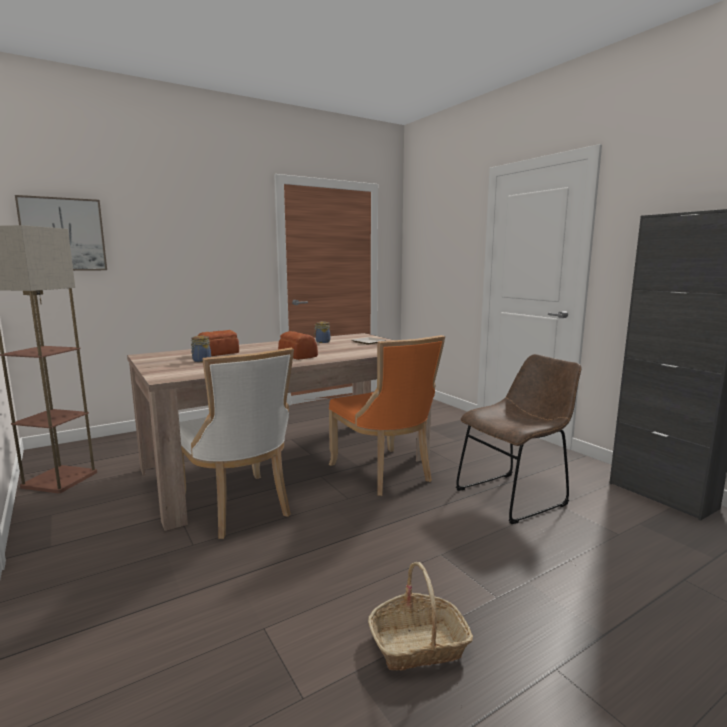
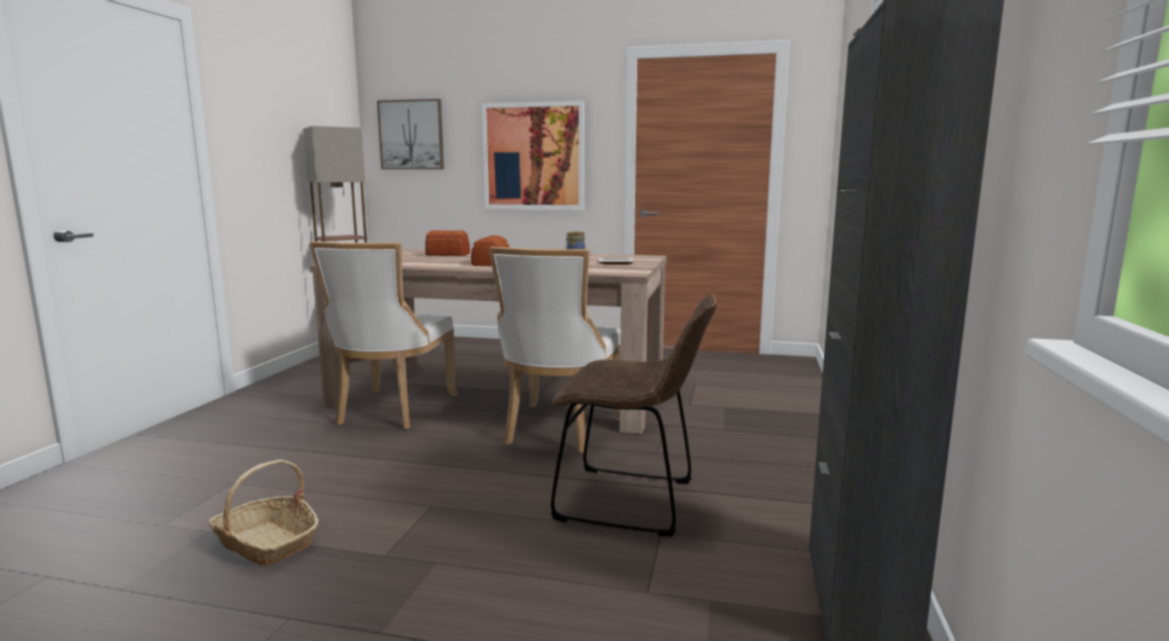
camera: 45 degrees right, 0 degrees up
jar [191,336,211,362] -> none
orange chair [329,335,445,496] -> white chair [489,247,621,453]
none -> picture [482,101,584,210]

